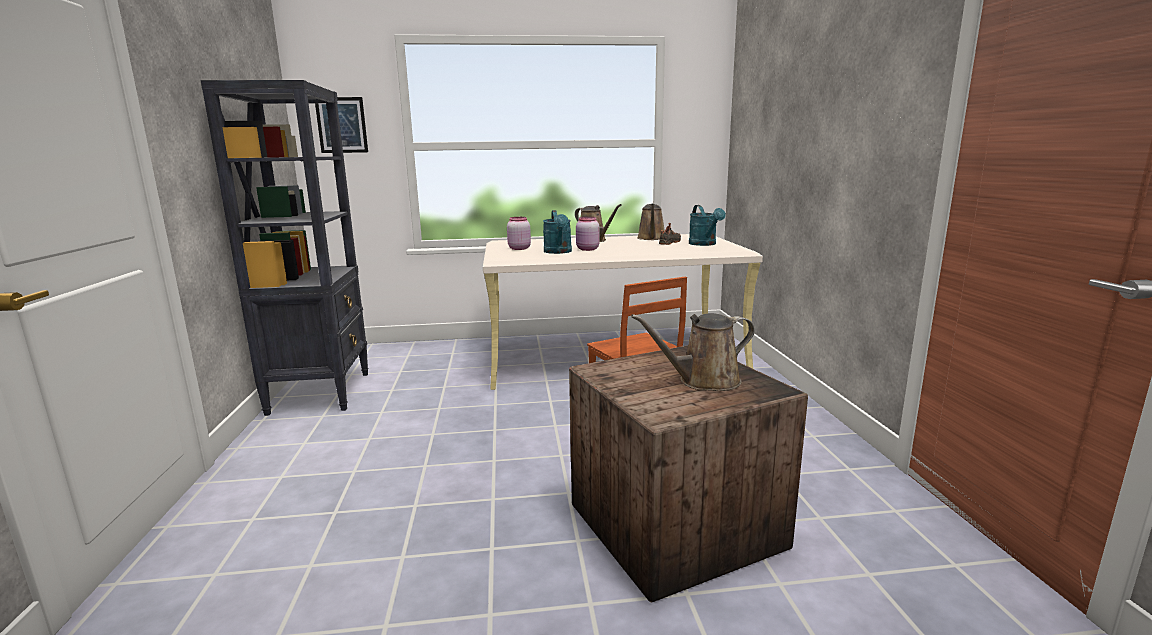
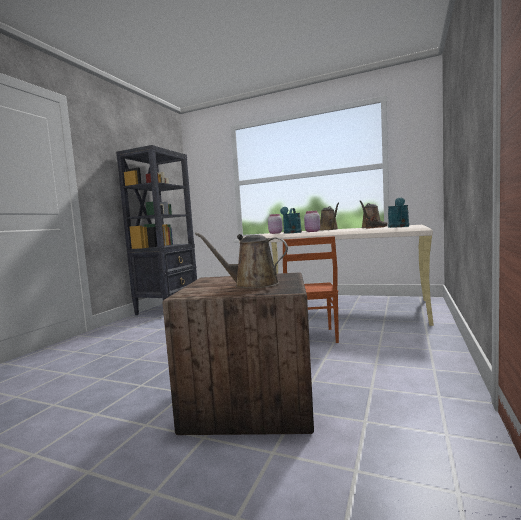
camera: 30 degrees right, 10 degrees down
picture [315,97,368,153] -> none

